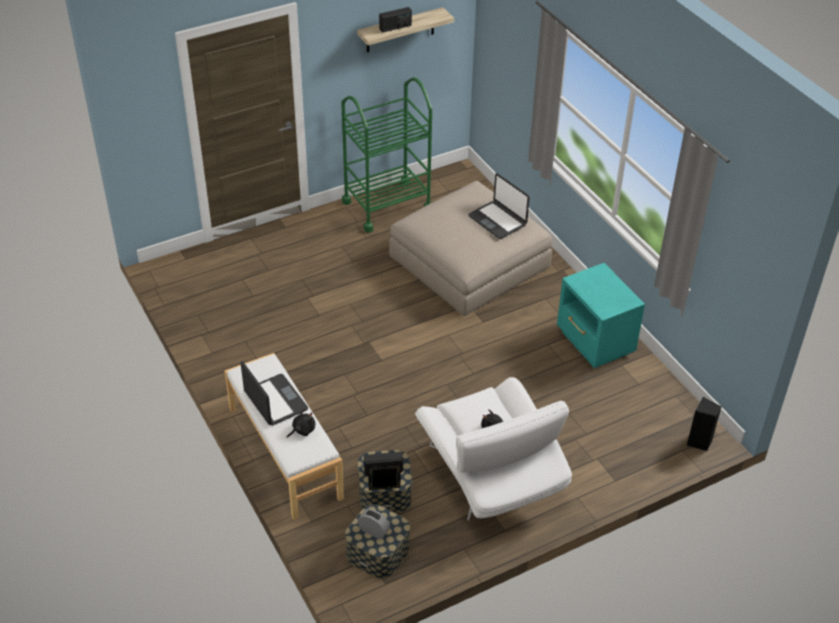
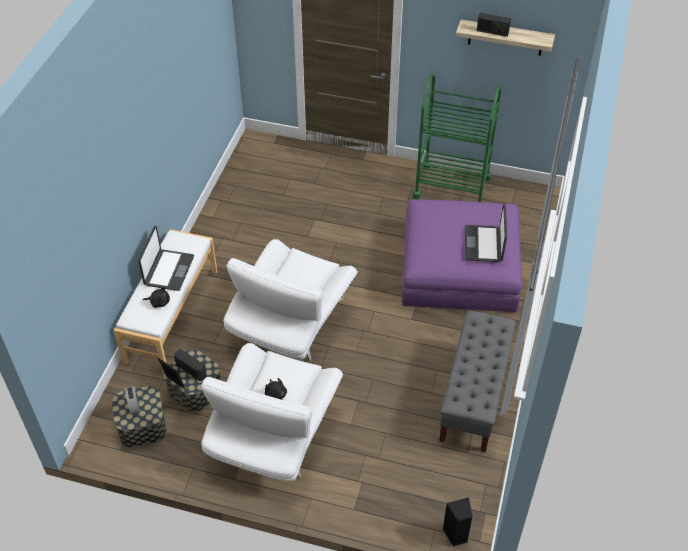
camera: 45 degrees right, 5 degrees up
beige ottoman [389,181,552,317] -> purple ottoman [402,200,522,313]
turquoise nightstand [557,263,645,368] -> grey bench [439,310,515,452]
none -> white armchair [224,239,358,361]

